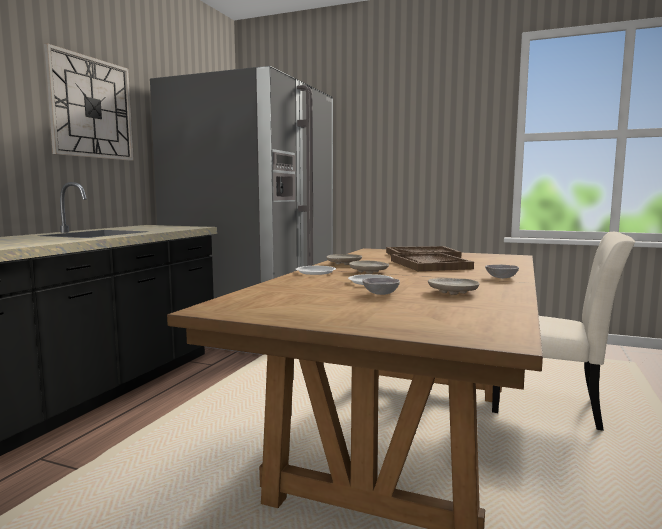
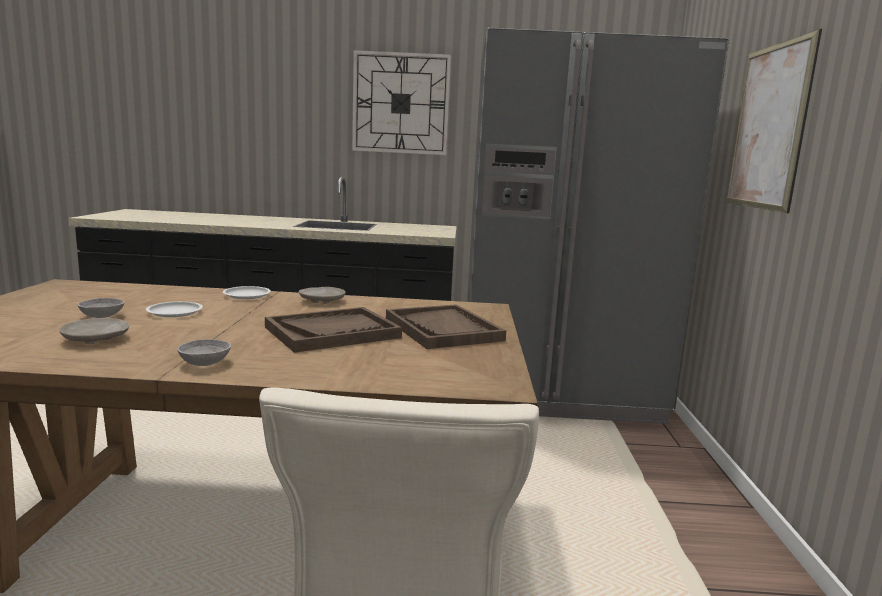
camera: 70 degrees right, 5 degrees up
beige plate [349,261,389,274] -> none
none -> picture [726,29,822,213]

